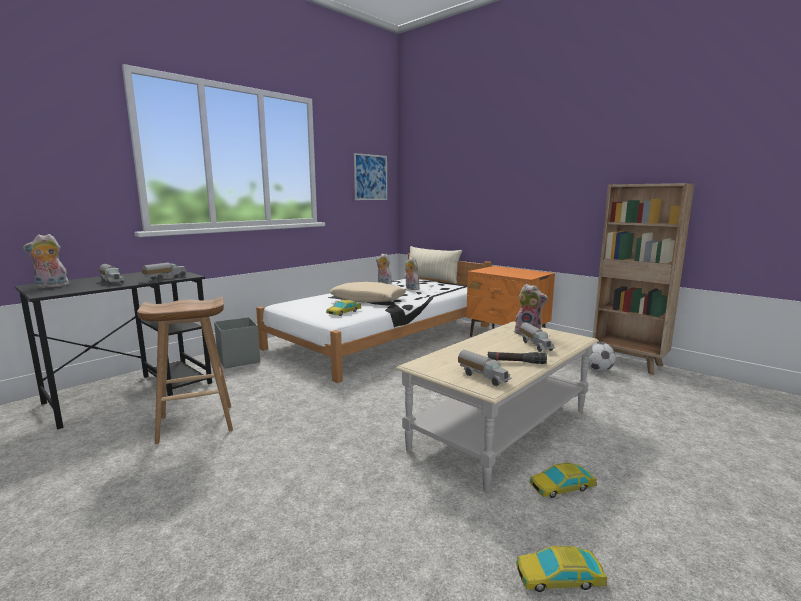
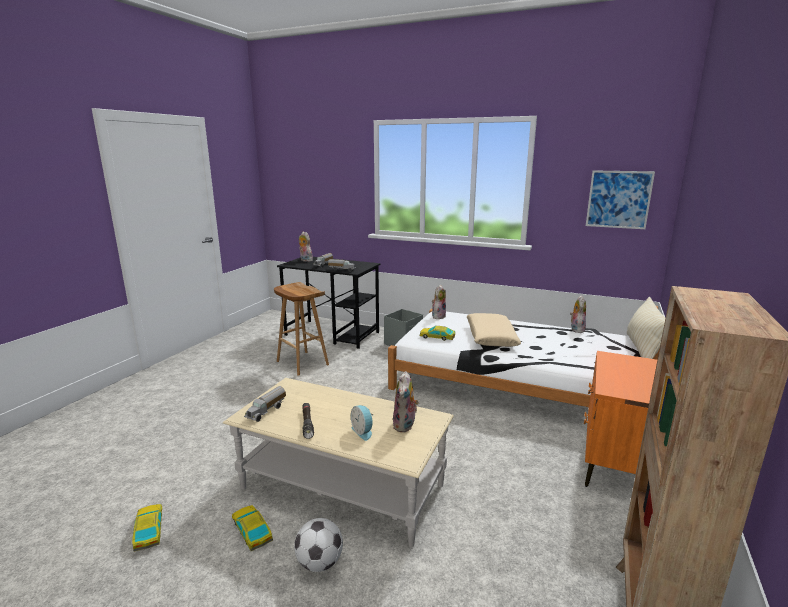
camera: 70 degrees right, 5 degrees up
plush toy [405,257,419,290] -> plush toy moved to [432,285,446,319]
toy truck [520,322,555,352] -> alarm clock [351,405,373,441]
football [588,342,616,372] -> football moved to [294,518,343,572]

